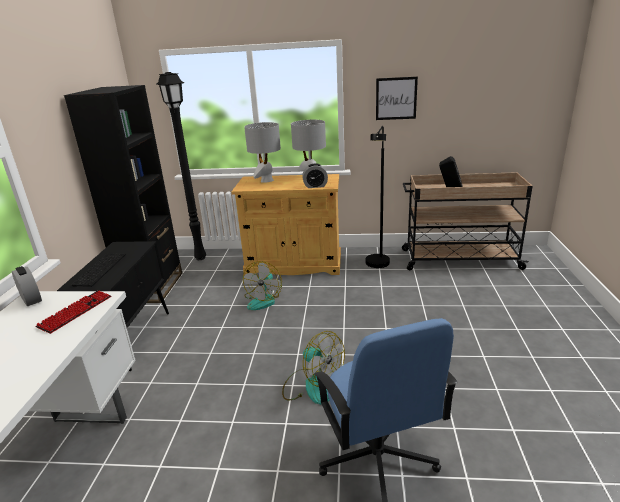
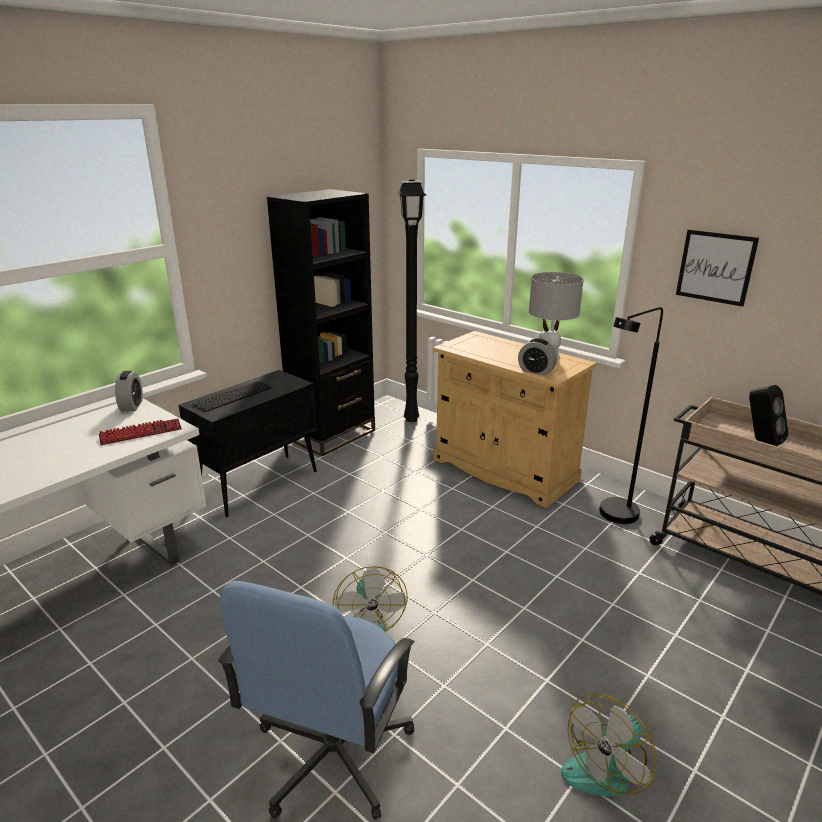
camera: 35 degrees right, 0 degrees up
fan [243,261,282,310] -> fan moved to [561,693,656,797]
grey table lamp [244,122,281,183] -> none

